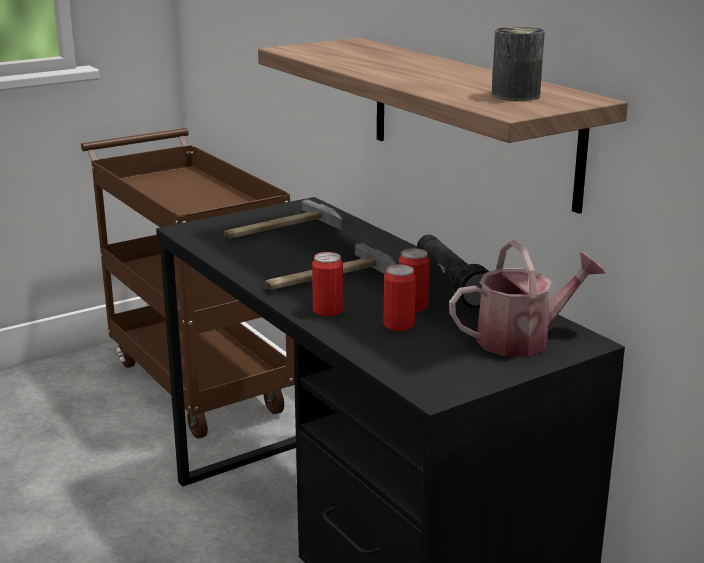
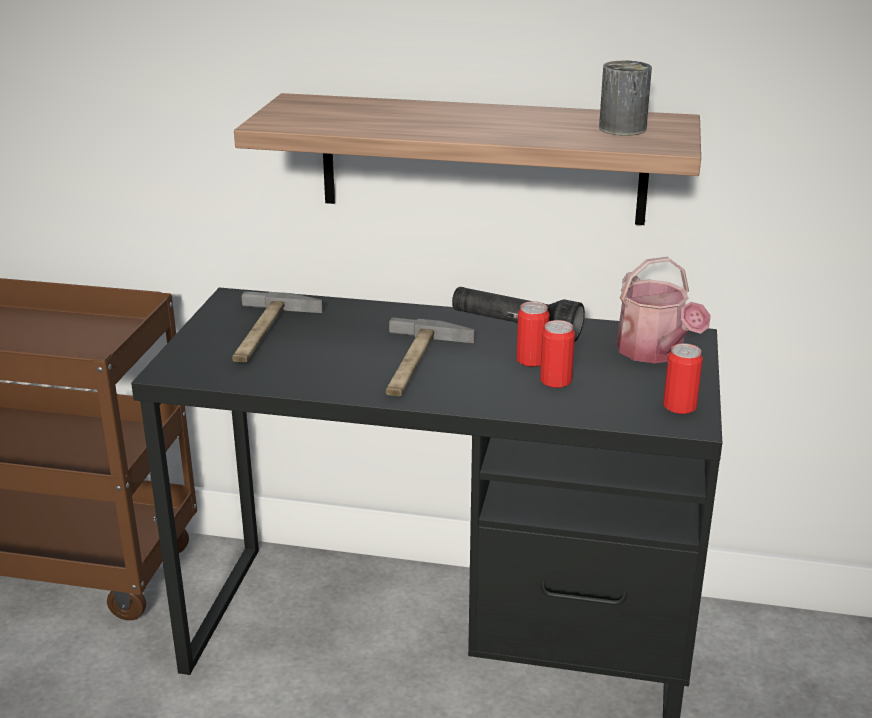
camera: 45 degrees left, 5 degrees up
can [312,252,343,316] -> can moved to [663,343,703,414]
watering can [449,240,606,356] -> watering can turned 135 degrees clockwise [616,257,711,363]

